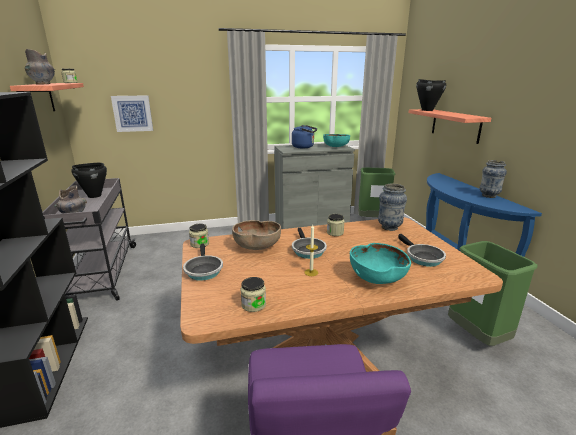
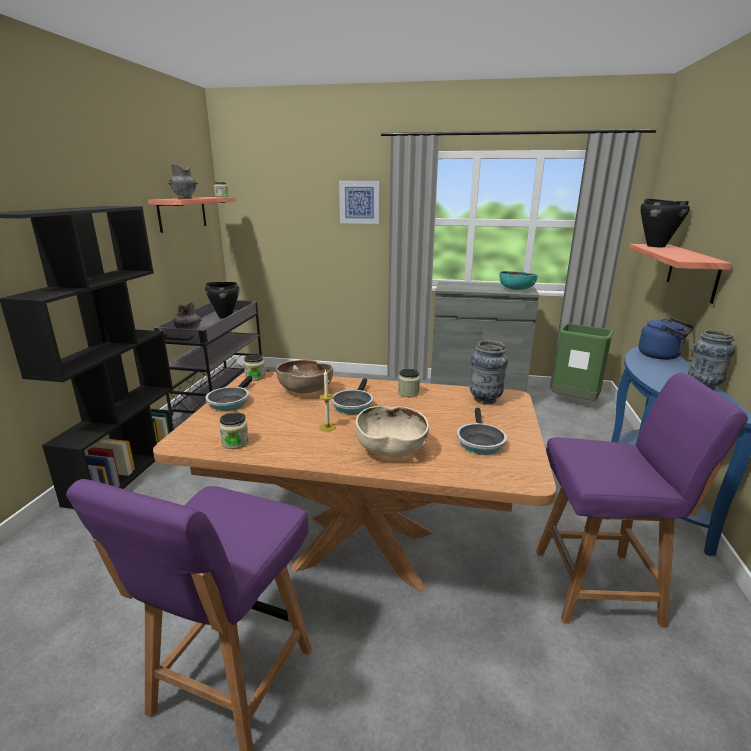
camera: 25 degrees right, 0 degrees up
picture [111,95,153,132] -> picture moved to [339,181,380,224]
blue kettle [292,125,317,148] -> blue kettle moved to [638,318,694,360]
turquoise bowl [350,243,411,284] -> beige bowl [356,406,429,457]
green trash can [448,241,538,346] -> purple chair [536,373,748,627]

